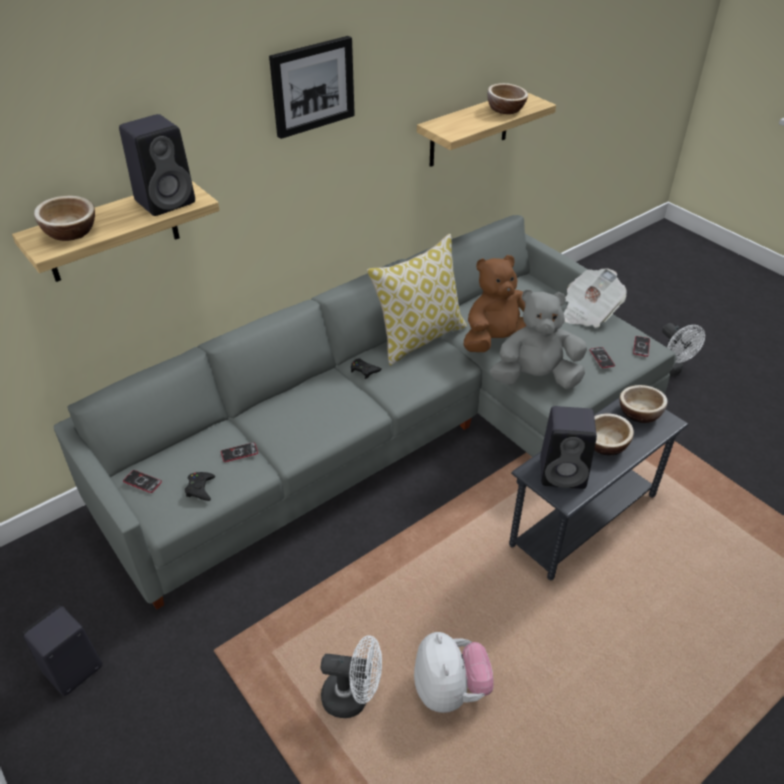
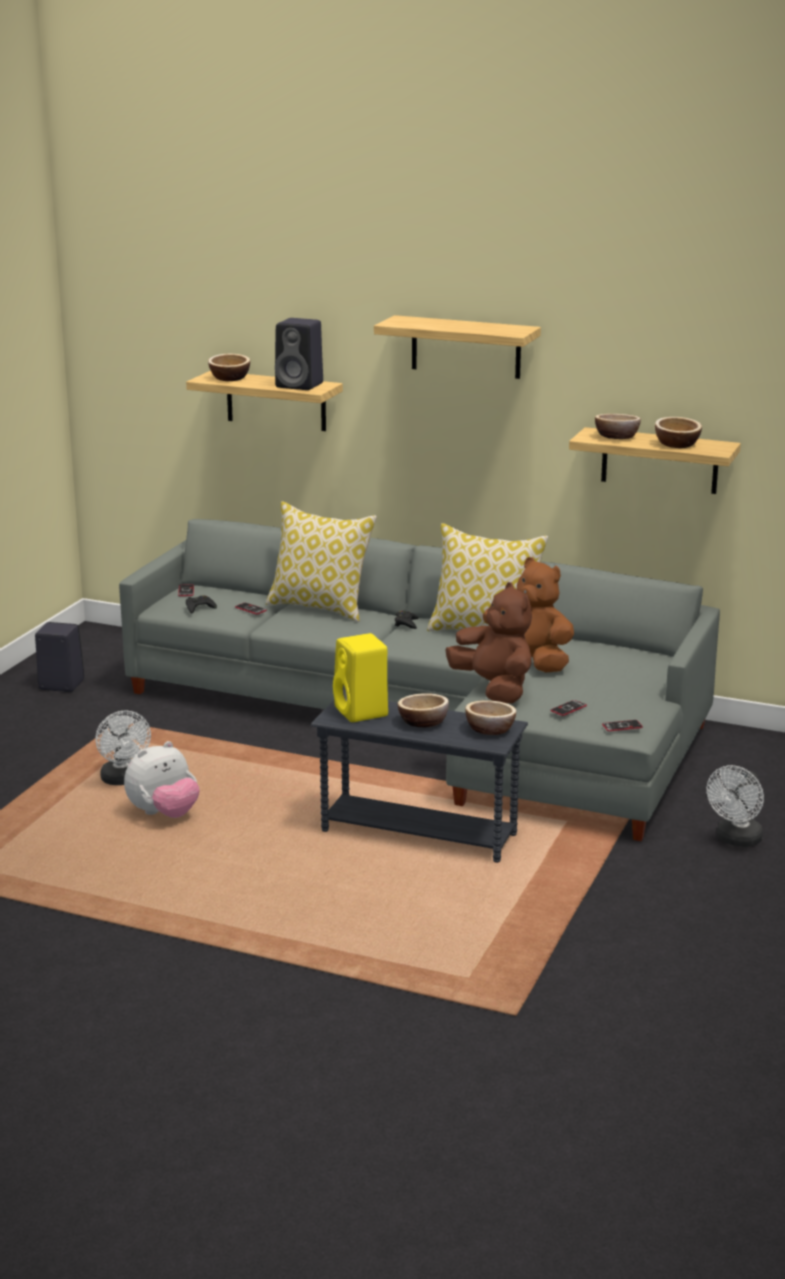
camera: 60 degrees right, 20 degrees down
picture [269,36,355,139] -> shelf [374,315,541,379]
grey plush toy [490,289,587,389] -> brown plush toy [445,582,532,704]
black speaker [540,406,597,489] -> yellow speaker [333,633,388,722]
newspaper [564,268,627,328] -> none
none -> pillow [266,501,377,622]
none -> bowl [595,414,641,439]

